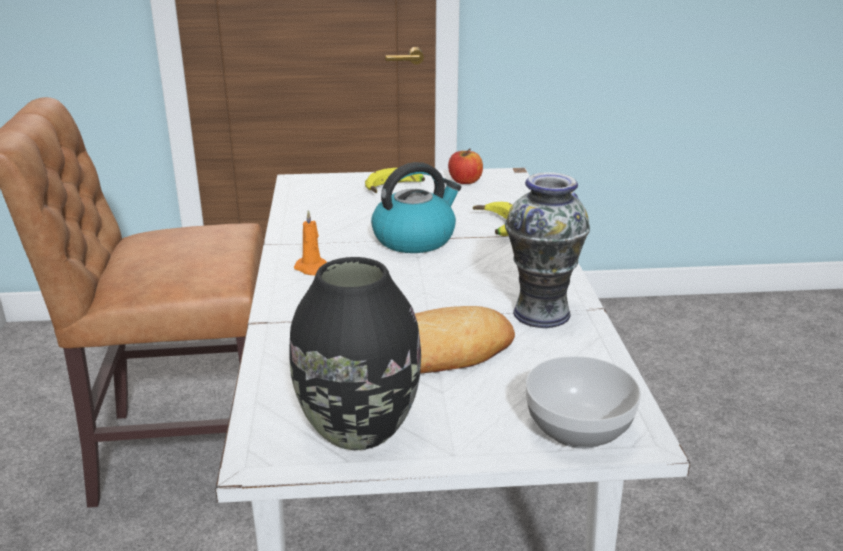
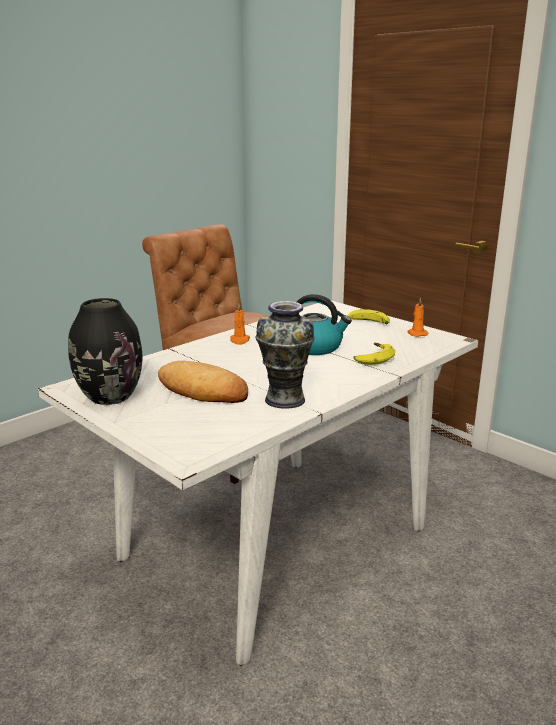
camera: 50 degrees right, 5 degrees down
apple [448,148,483,184] -> orange candle [407,297,429,337]
bowl [526,356,641,449] -> none

